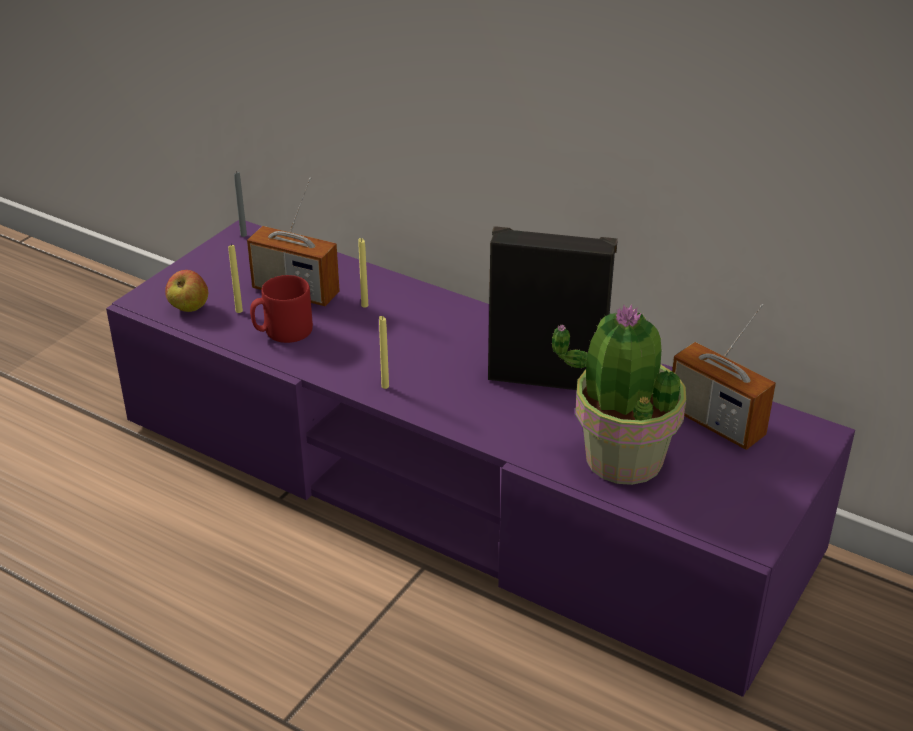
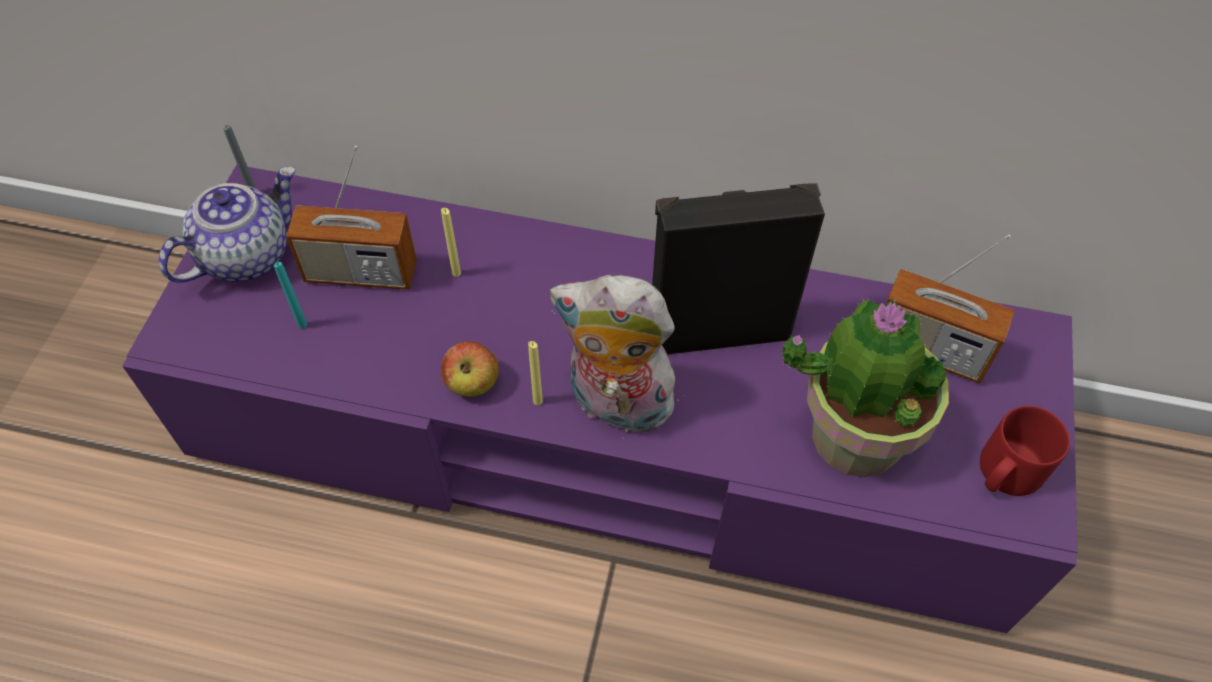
camera: 20 degrees left, 20 degrees up
apple [165,270,208,312] -> apple moved to [441,341,499,397]
yellow candle [228,245,243,313] -> turquoise candle [274,262,307,329]
red mug [250,275,313,343] -> red mug moved to [980,406,1070,496]
none -> teapot [159,166,296,283]
none -> plush toy [550,275,683,432]

